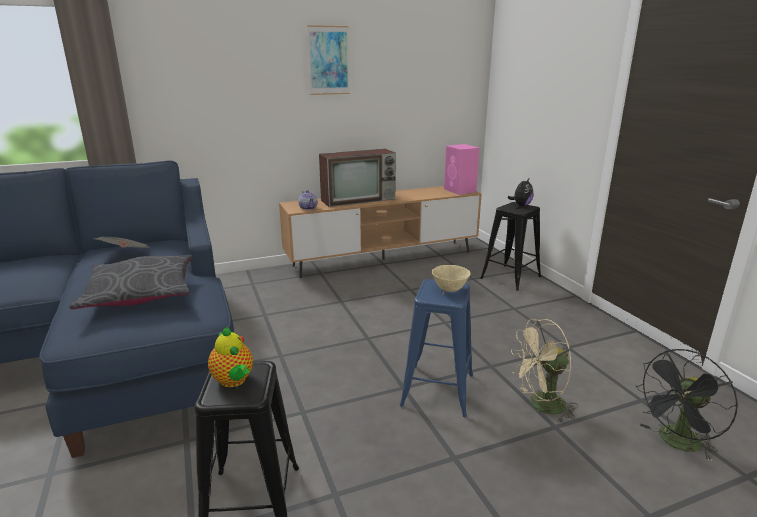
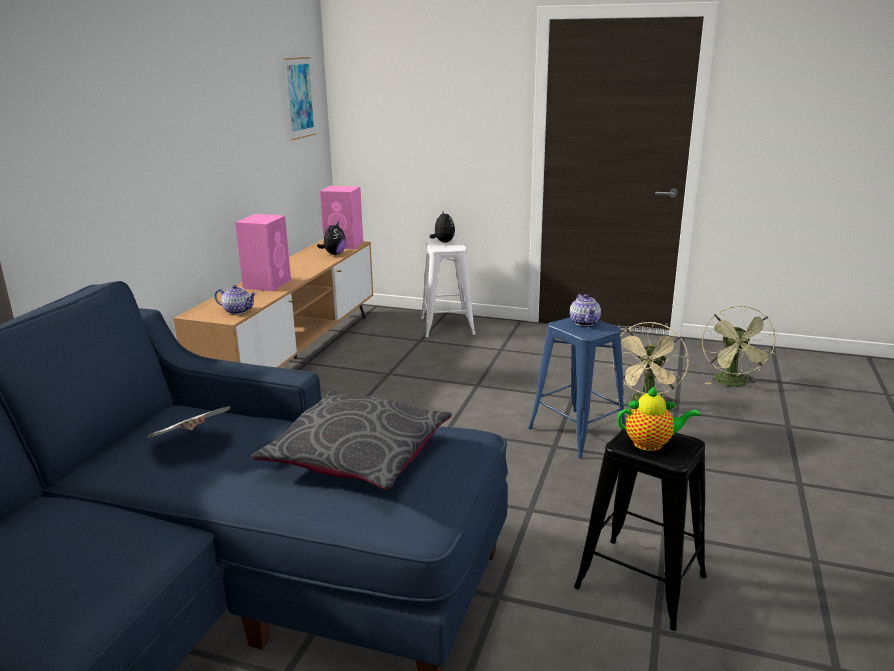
camera: 50 degrees left, 0 degrees up
picture [307,25,350,95] -> picture moved to [284,57,316,140]
television [319,149,396,207] -> pink speaker [235,214,291,291]
beige bowl [432,265,471,292] -> teapot [570,294,601,326]
black stool [480,202,541,291] -> white stool [421,240,475,337]
black fan [635,349,738,461] -> green fan [702,306,778,387]
none -> plush toy [317,221,346,255]

